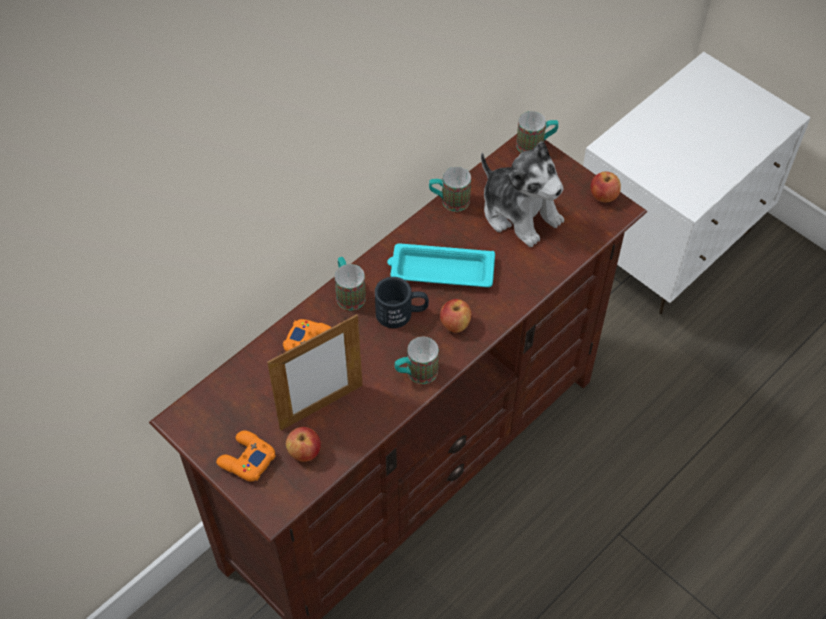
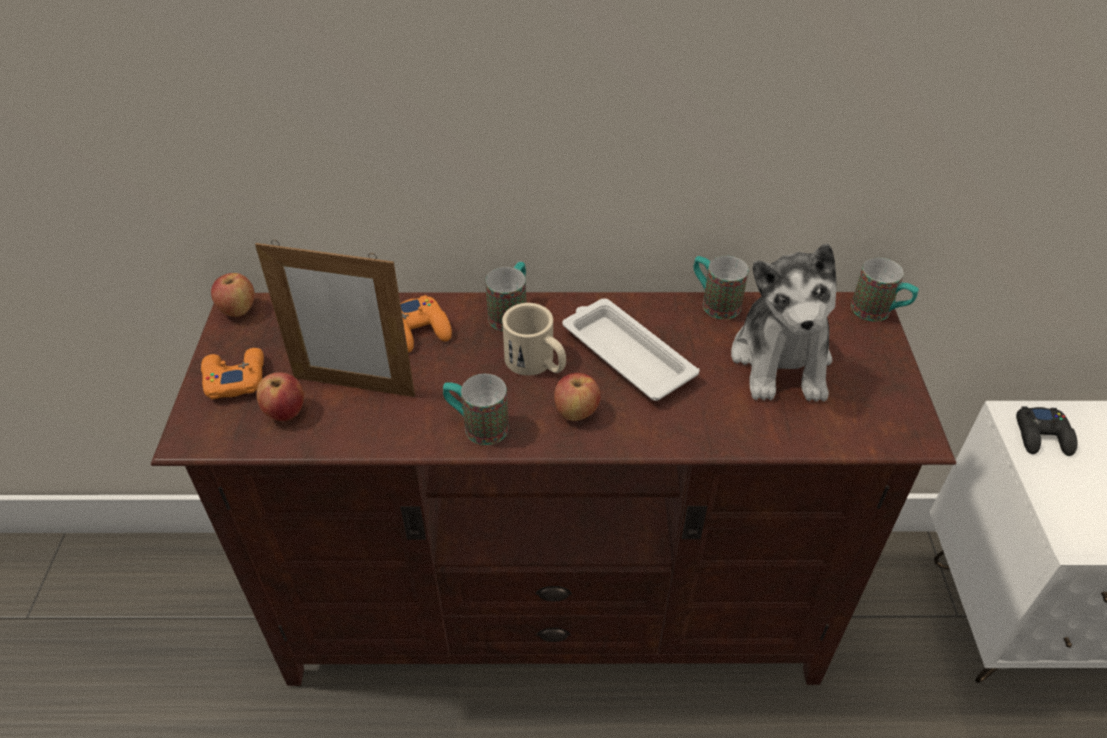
camera: 45 degrees right, 10 degrees down
black mug [375,277,429,328] -> beige mug [502,303,566,376]
turquoise tray [387,243,495,287] -> white tray [562,298,700,401]
apple [591,171,621,202] -> apple moved to [211,273,254,317]
none -> black game controller [1016,406,1077,456]

